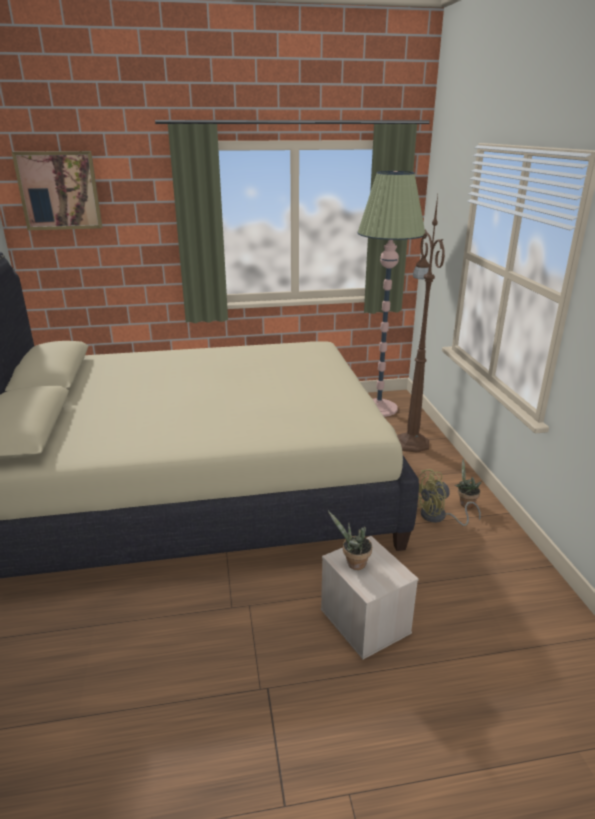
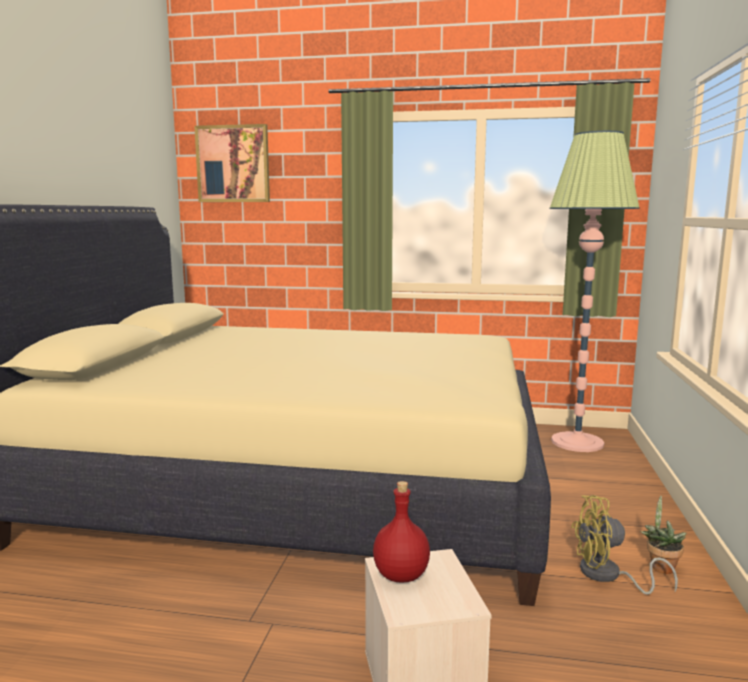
camera: 20 degrees right, 15 degrees down
potted plant [328,511,372,570] -> red bottle [373,481,430,583]
brown floor lamp [397,195,445,452] -> none

